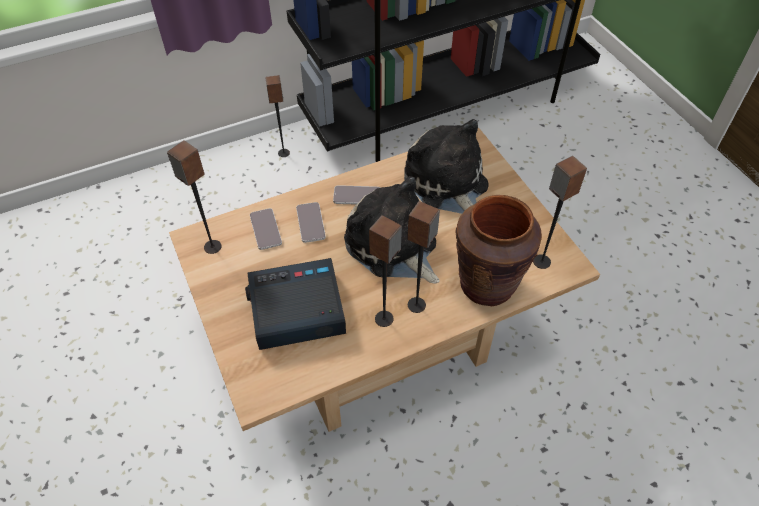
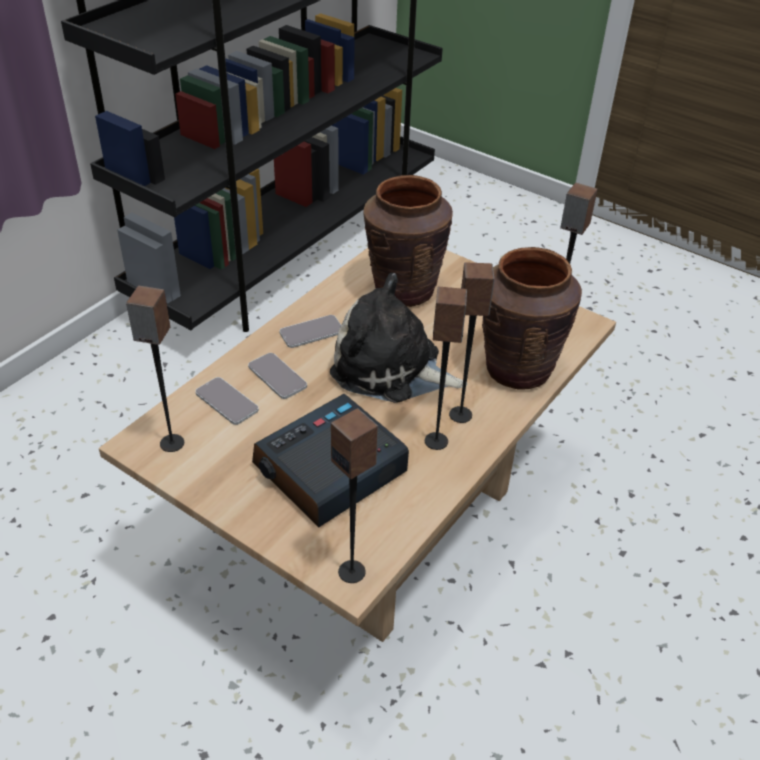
camera: 30 degrees left, 10 degrees down
speaker [265,75,290,157] -> speaker moved to [331,408,378,583]
plush toy [404,119,489,214] -> brown vase [363,175,453,307]

